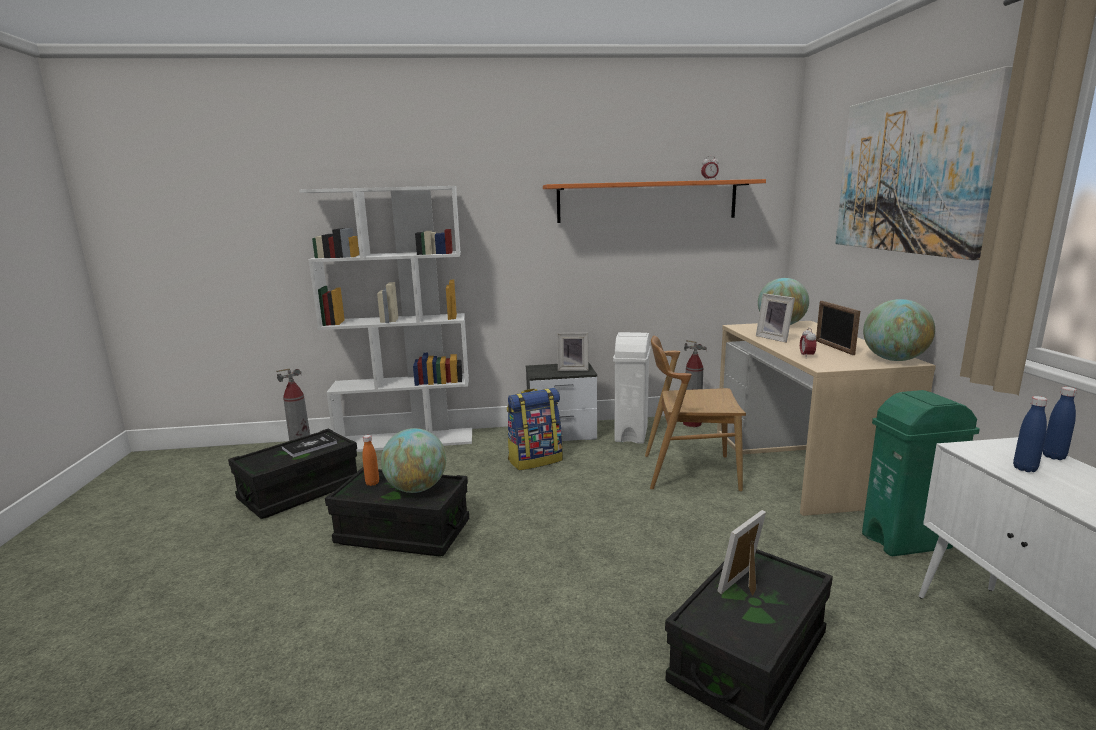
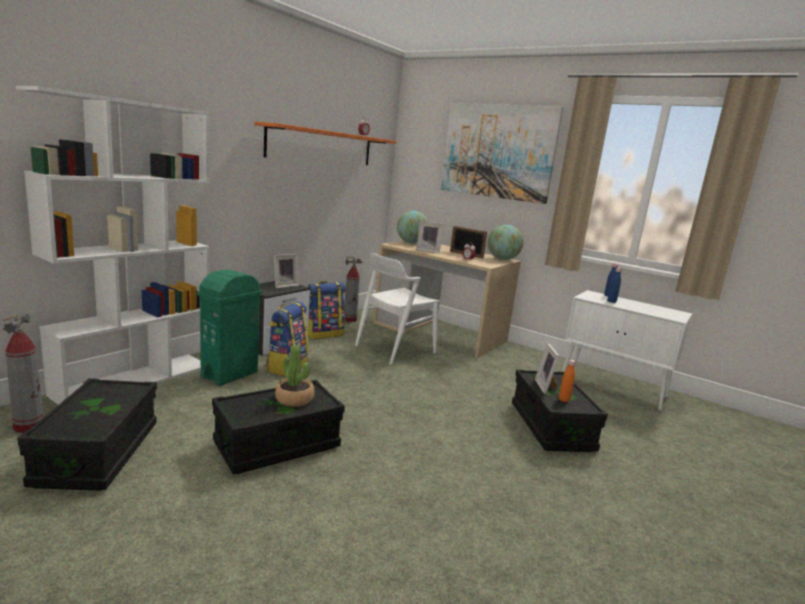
camera: 50 degrees left, 0 degrees up
book [282,433,337,457] -> none
orange bottle [362,435,379,486] -> orange bottle moved to [559,360,576,402]
globe [381,428,446,493] -> potted plant [275,345,314,407]
white trash can [613,332,651,444] -> backpack [308,281,346,339]
brown chair [645,336,746,492] -> white chair [355,252,440,365]
green trash can [862,390,980,556] -> green trash can moved to [197,269,263,386]

